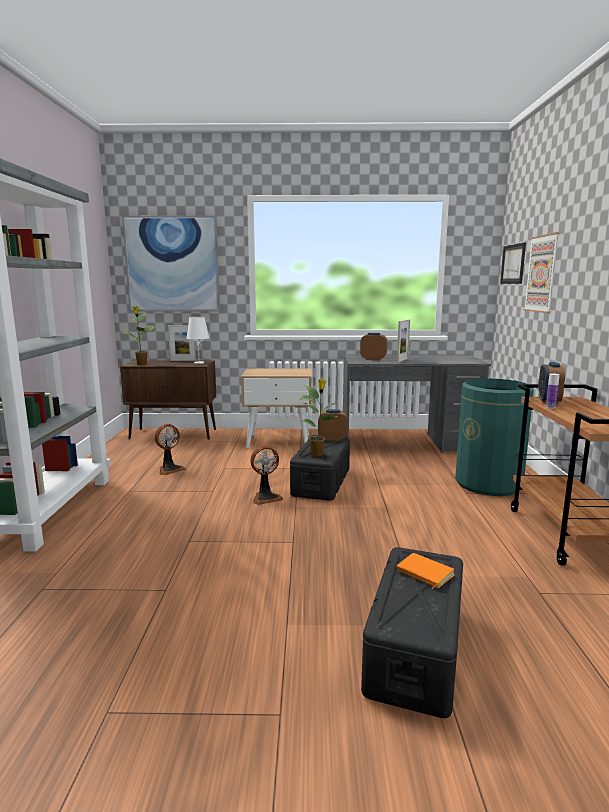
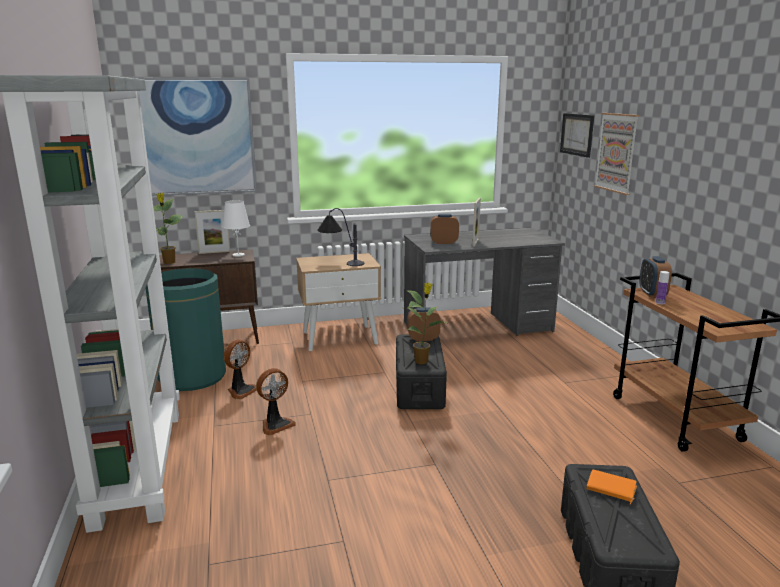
camera: 15 degrees left, 5 degrees up
fan [250,445,284,505] -> fan moved to [256,368,296,435]
green trash can [455,378,534,496] -> green trash can moved to [145,268,226,391]
none -> table lamp [317,208,364,266]

